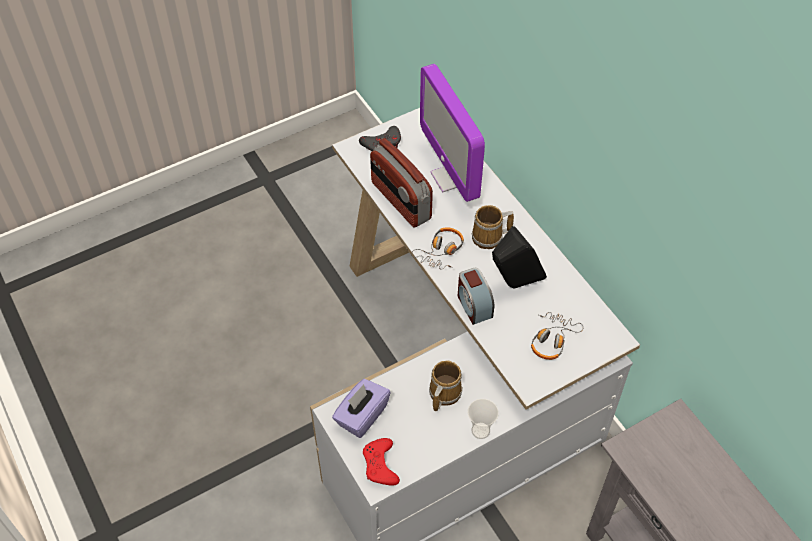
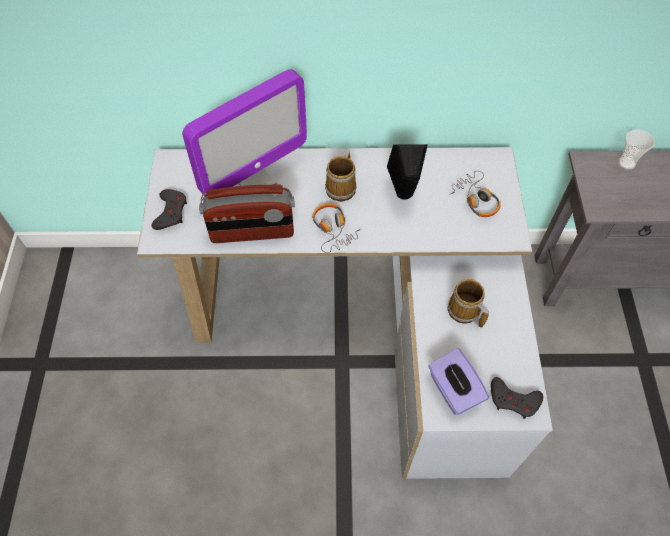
camera: 60 degrees left, 5 degrees up
red game controller [363,438,400,486] -> grey game controller [491,377,543,419]
monitor [420,64,485,202] -> monitor turned 45 degrees counterclockwise [182,69,307,196]
alarm clock [458,268,494,325] -> none
cup [468,399,499,439] -> cup moved to [619,129,655,169]

